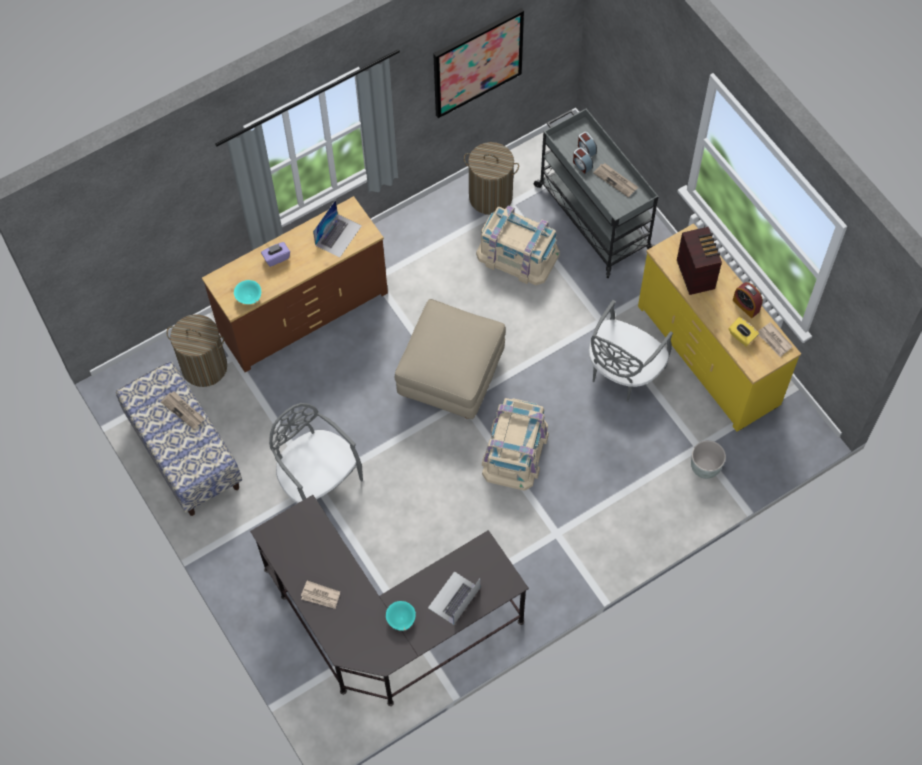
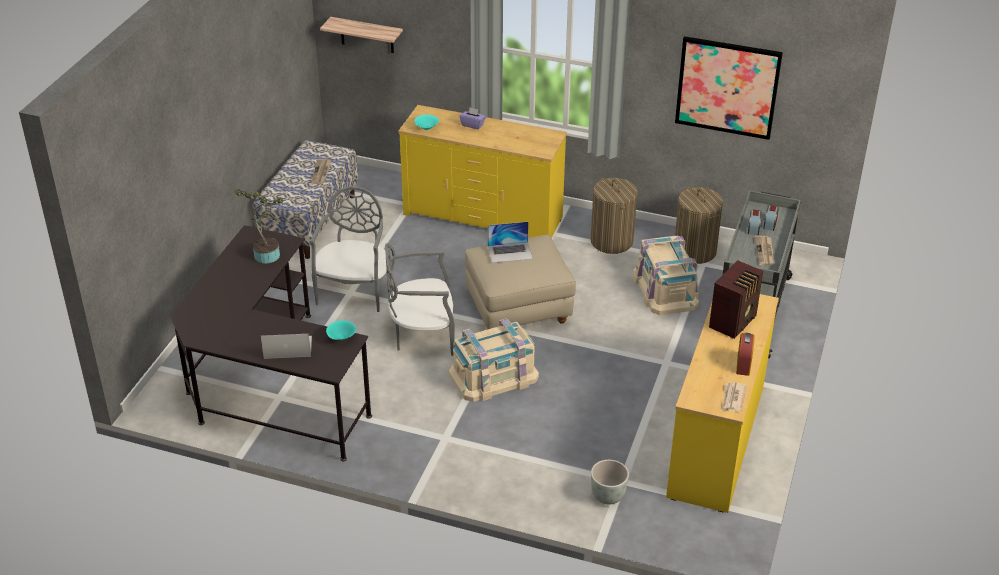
camera: 50 degrees right, 25 degrees down
laundry basket [166,314,227,387] -> laundry basket moved to [591,178,638,254]
brown dresser [202,196,388,372] -> yellow dresser [398,105,567,238]
newspaper [301,581,340,609] -> none
laptop [313,200,361,258] -> laptop moved to [488,221,533,263]
turquoise bowl [386,601,416,631] -> turquoise bowl moved to [326,320,356,340]
grey chair [589,300,673,402] -> grey chair moved to [385,243,455,356]
yellow tissue box [729,317,759,346] -> none
none -> potted plant [235,189,283,263]
none -> shelf [320,17,403,53]

